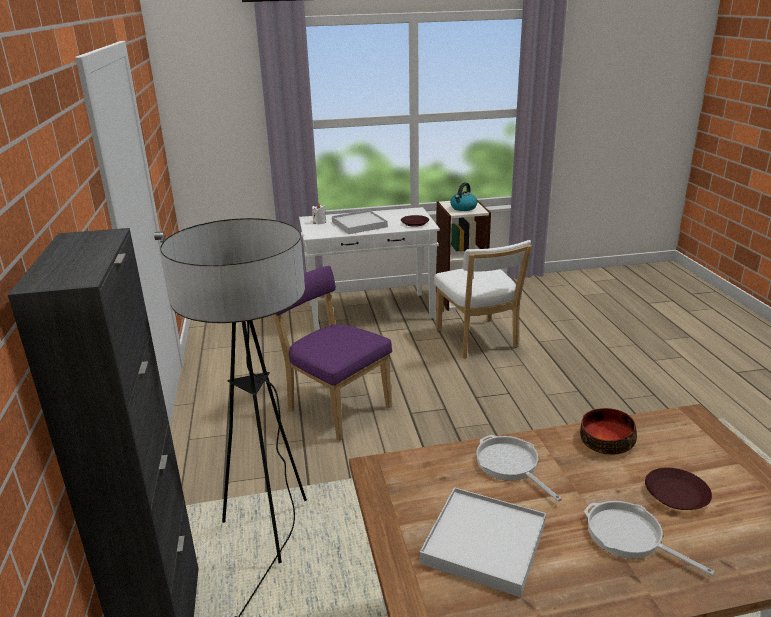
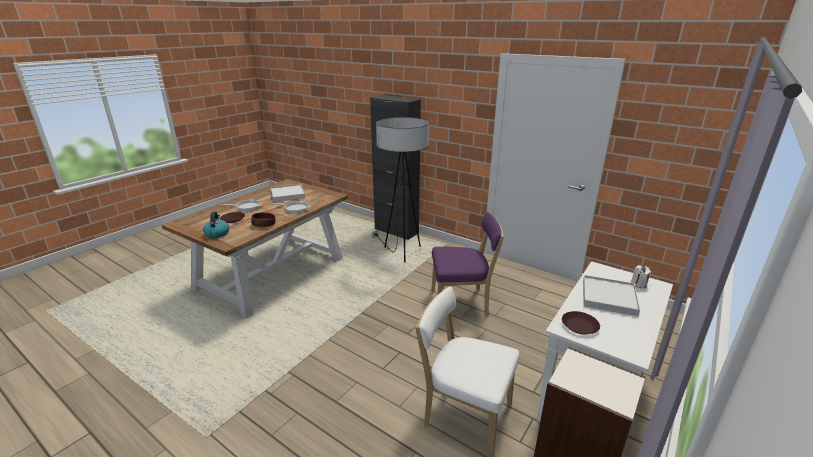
camera: 135 degrees right, 0 degrees up
kettle [450,183,477,211] -> kettle moved to [203,212,229,238]

